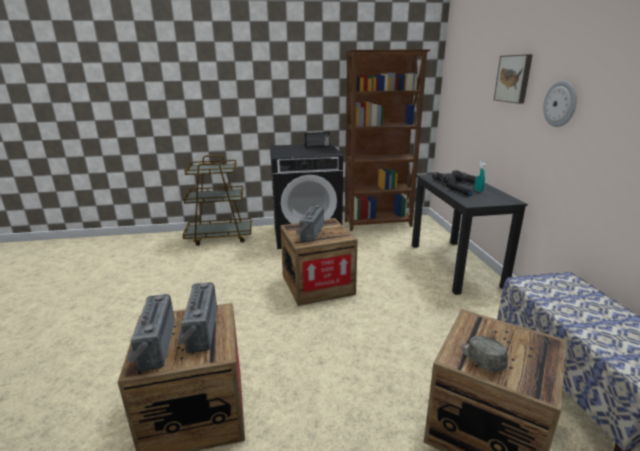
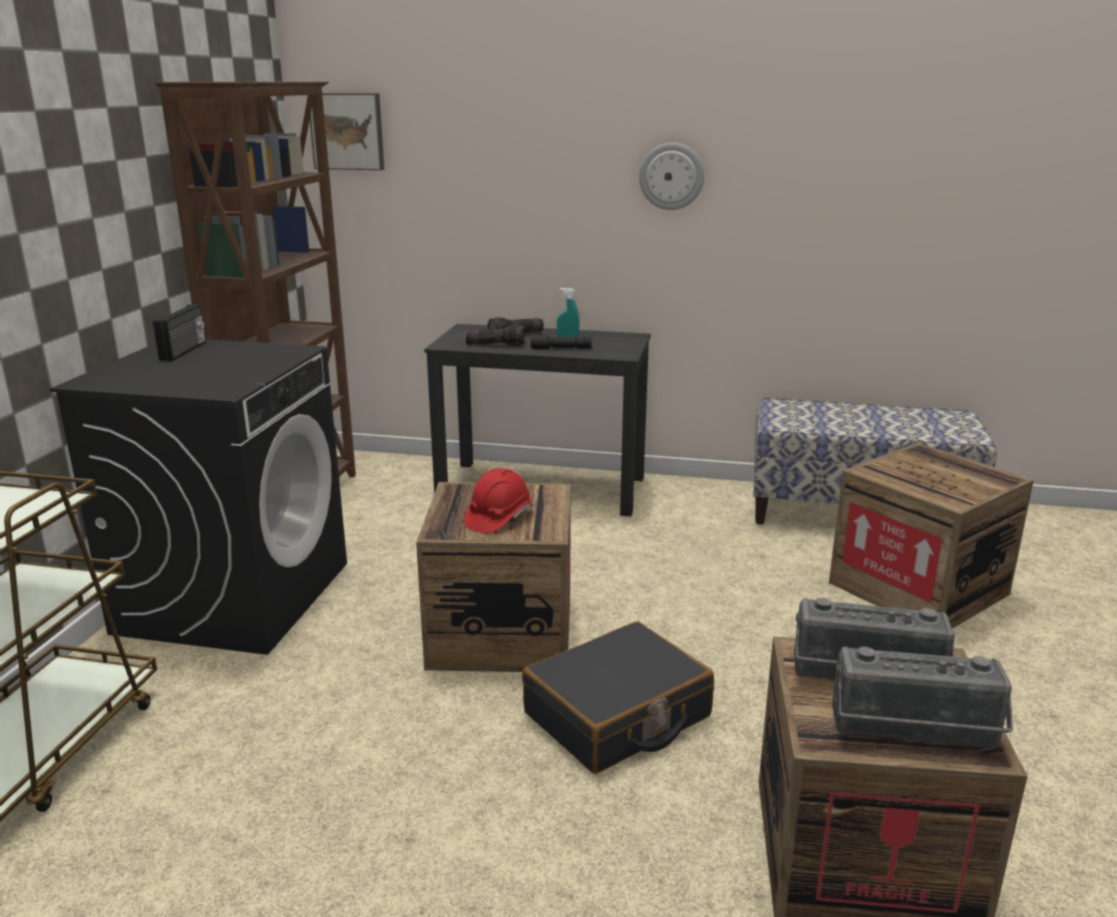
camera: 70 degrees left, 0 degrees up
radio [296,205,324,242] -> red hard hat [464,468,531,533]
grey cap [462,336,508,372] -> none
picture [494,54,533,104] -> picture moved to [307,93,384,170]
none -> black suitcase [522,622,714,773]

